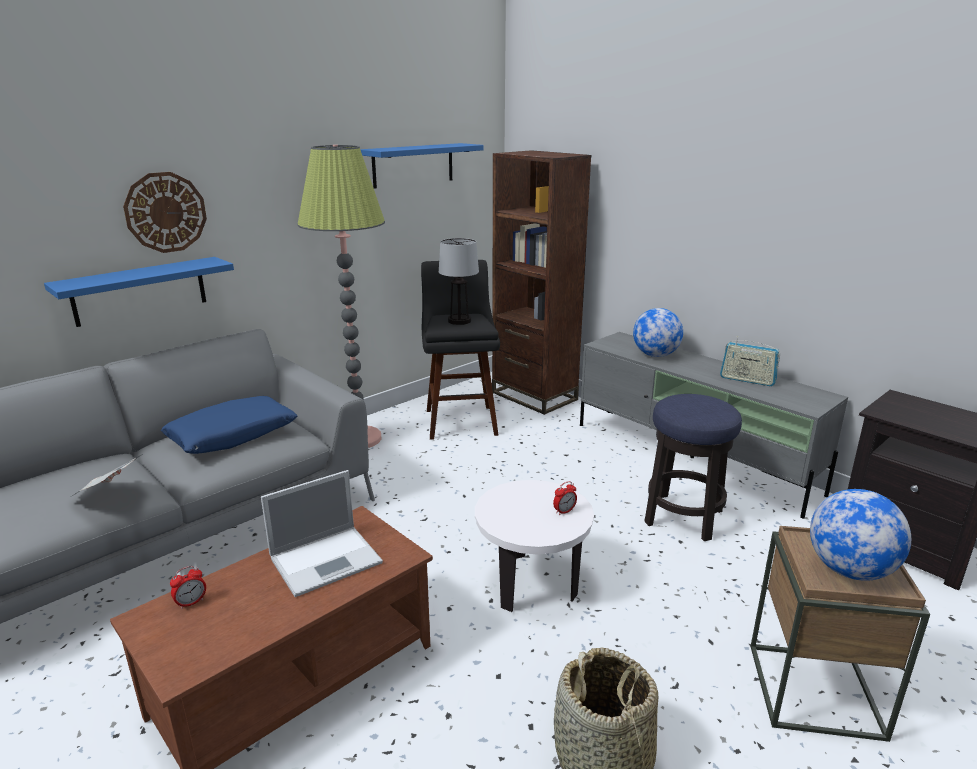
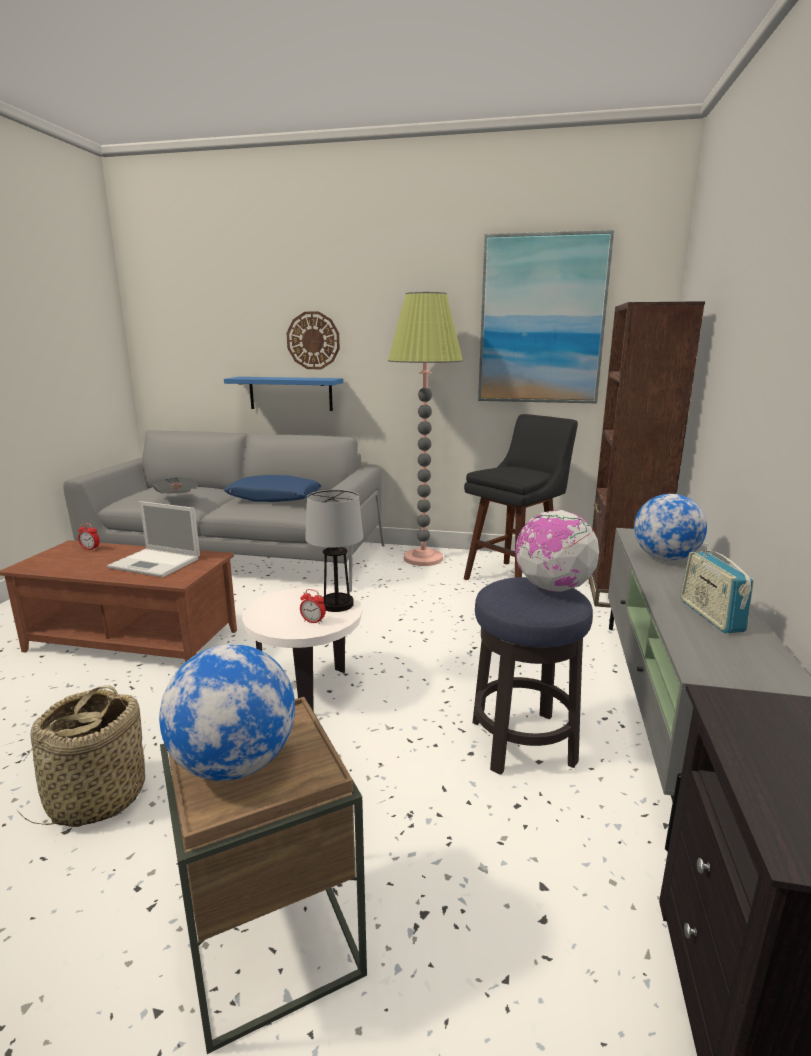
camera: 55 degrees right, 5 degrees down
blue shelf [360,143,484,189] -> picture [478,230,614,403]
table lamp [439,238,479,325] -> table lamp moved to [305,490,363,612]
none -> globe [516,510,599,592]

